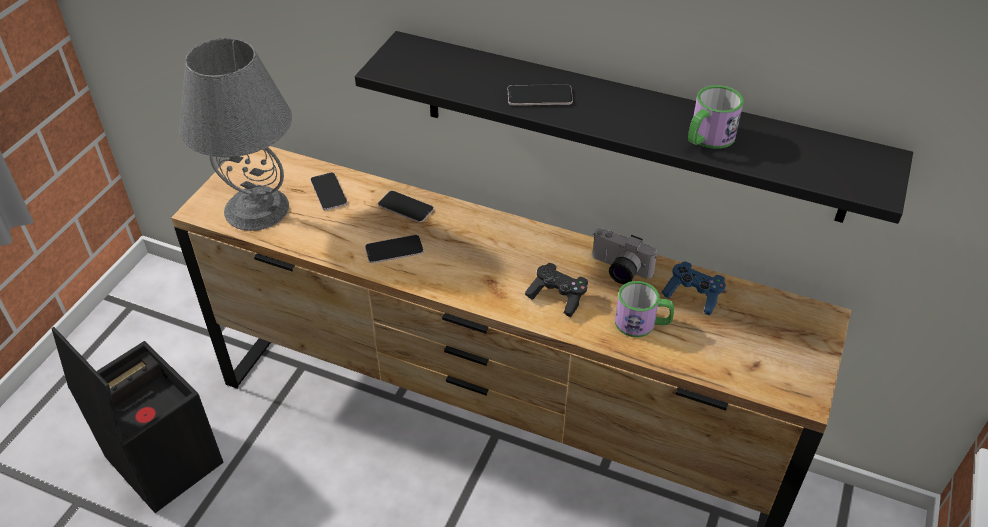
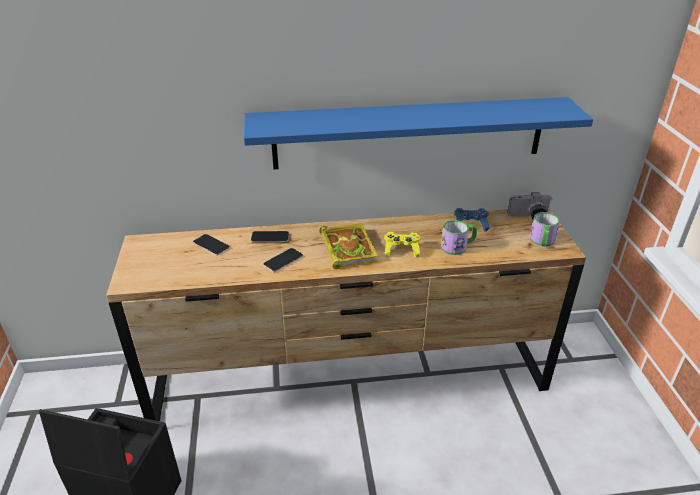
camera: 30 degrees left, 10 degrees down
grey table lamp [179,38,292,231] -> none
black shelf [355,31,913,224] -> blue shelf [244,97,593,169]
phone [508,84,573,105] -> none
black game controller [525,263,588,317] -> yellow game controller [384,232,420,257]
camera [592,228,657,284] -> camera moved to [507,192,553,220]
mug [688,85,744,149] -> mug moved to [530,212,560,246]
none -> book [319,223,378,269]

